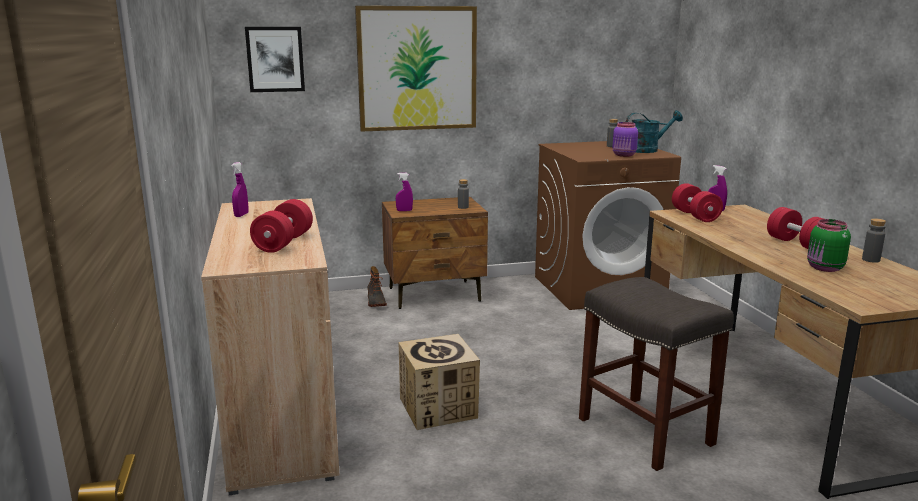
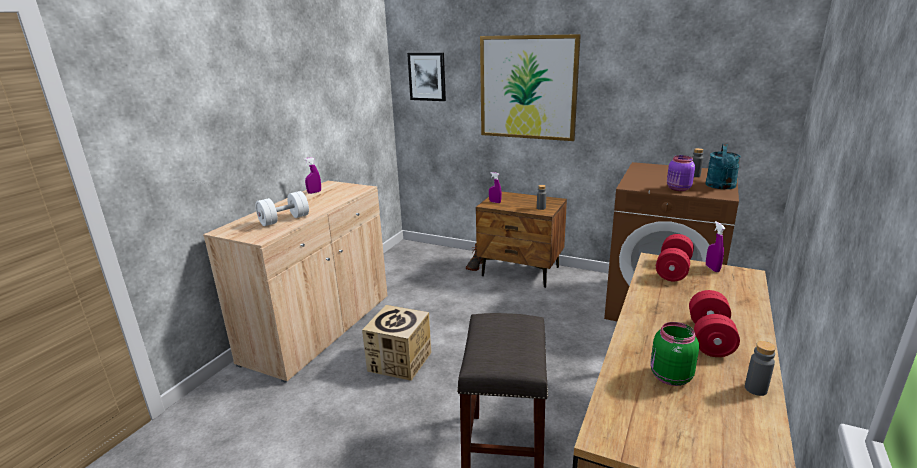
camera: 40 degrees right, 5 degrees up
red dumbbell [250,199,313,253] -> white dumbbell [256,191,309,226]
turquoise watering can [626,110,683,153] -> turquoise watering can turned 90 degrees clockwise [705,143,741,189]

